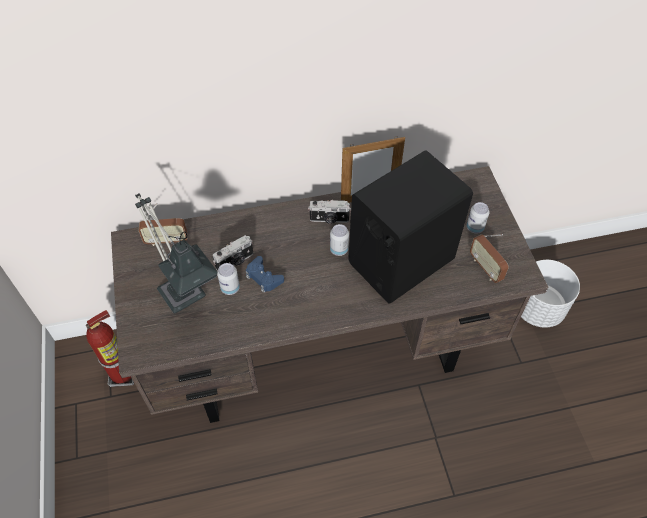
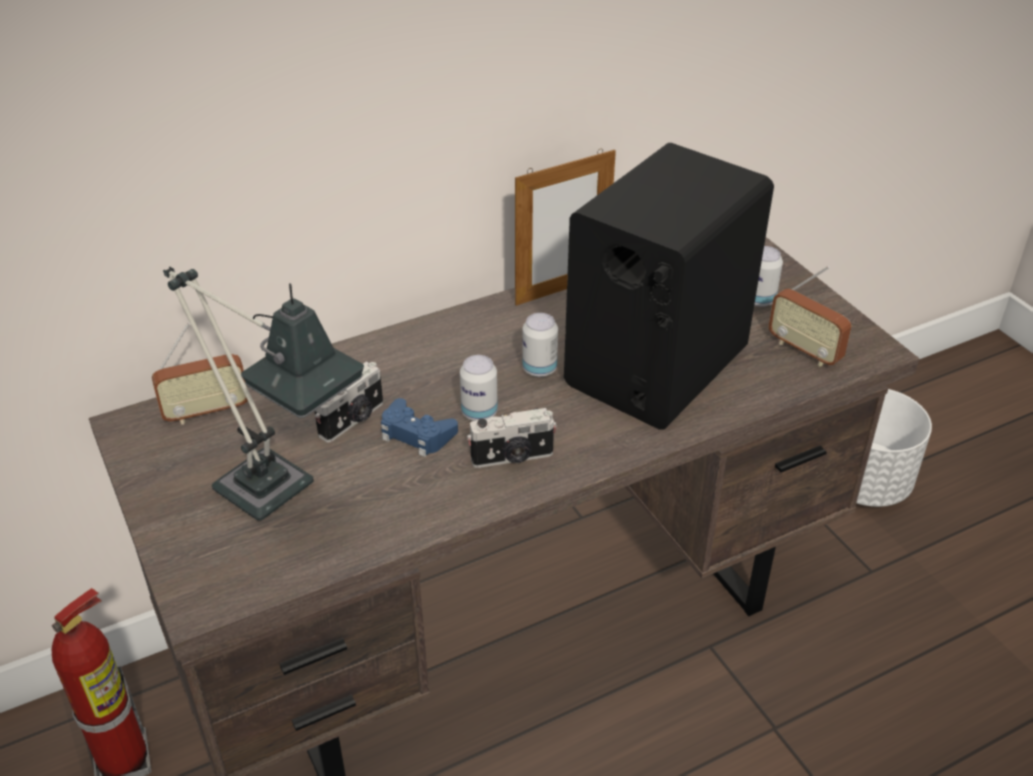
camera: 15 degrees left, 15 degrees down
can [217,263,240,295] -> can moved to [460,355,498,421]
camera [308,200,351,224] -> camera moved to [467,408,557,468]

